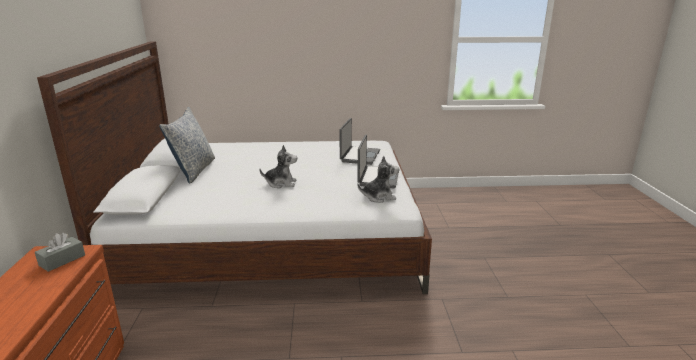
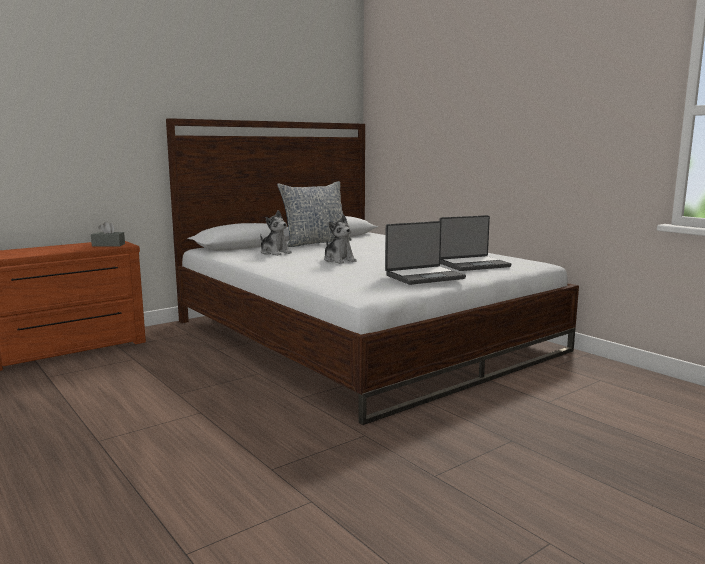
camera: 55 degrees right, 10 degrees down
plush toy [357,156,399,203] -> plush toy moved to [260,210,292,256]

